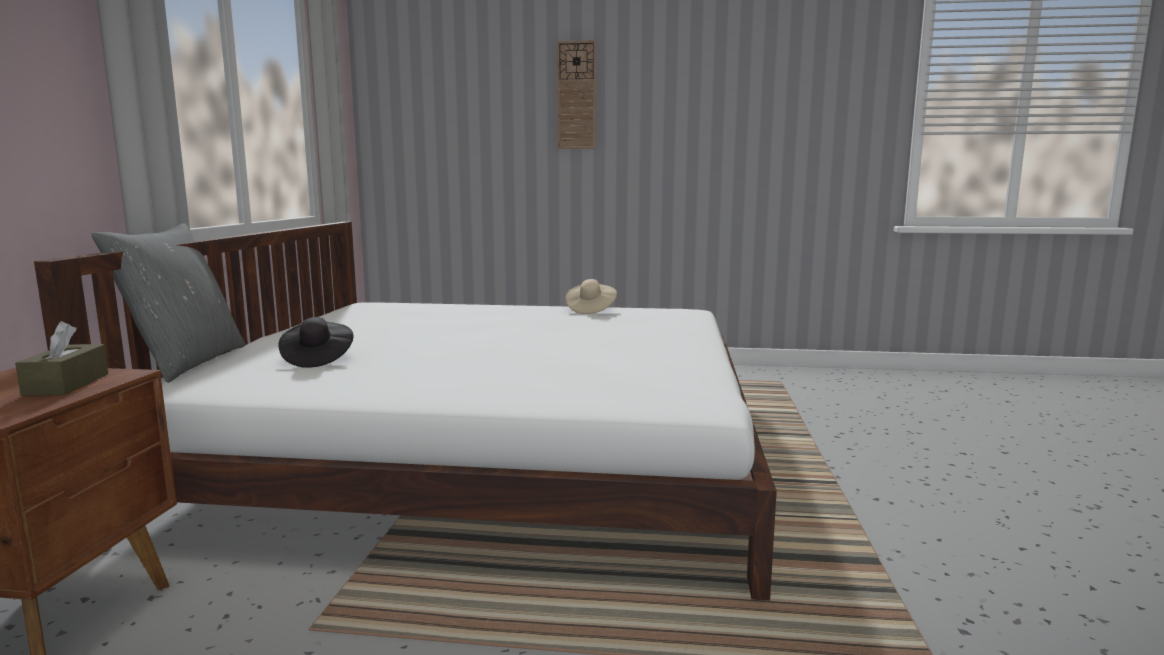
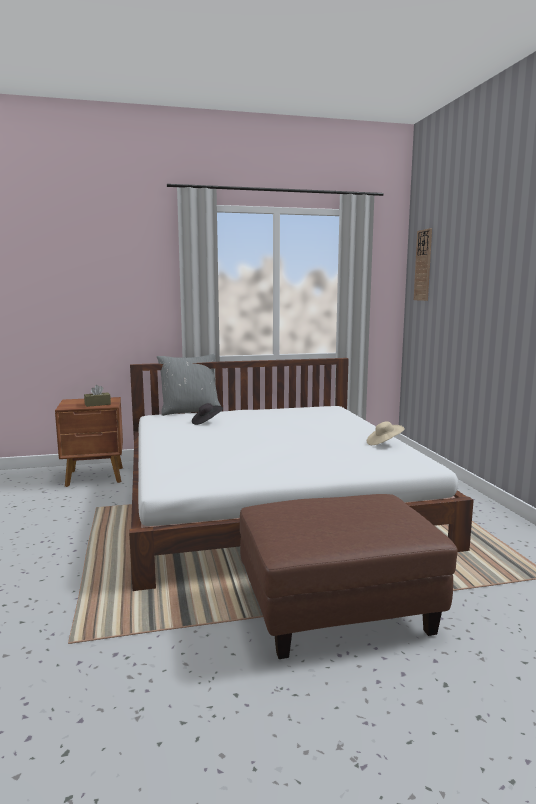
camera: 70 degrees right, 0 degrees up
wall clock [557,40,596,149] -> wall clock moved to [414,228,432,301]
none -> brown ottoman [240,494,458,659]

